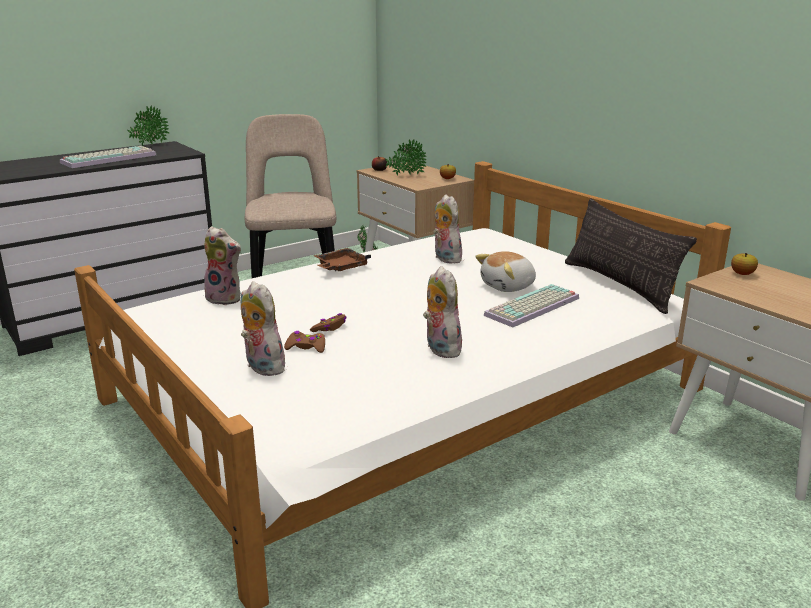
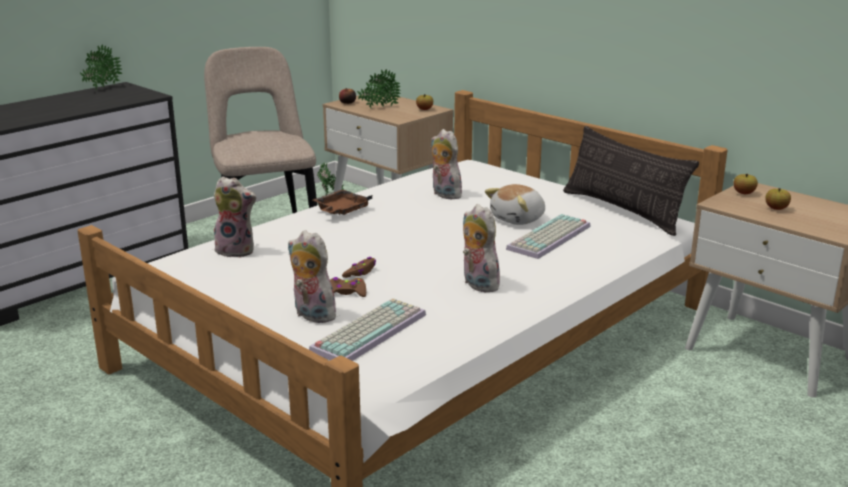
camera: 10 degrees left, 0 degrees up
keyboard [60,146,156,168] -> keyboard moved to [309,298,426,361]
none -> apple [765,188,791,210]

